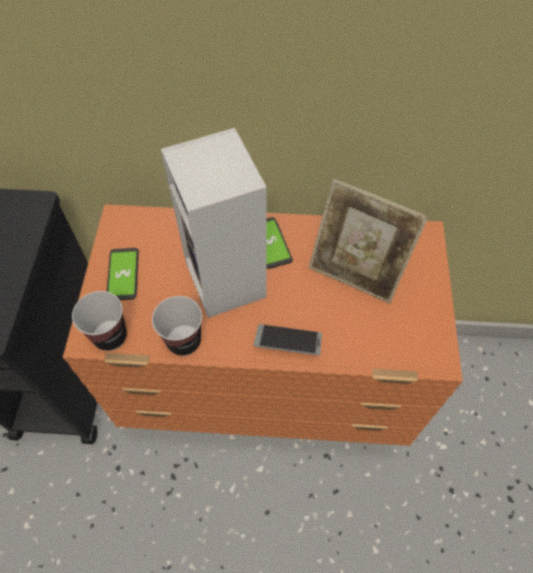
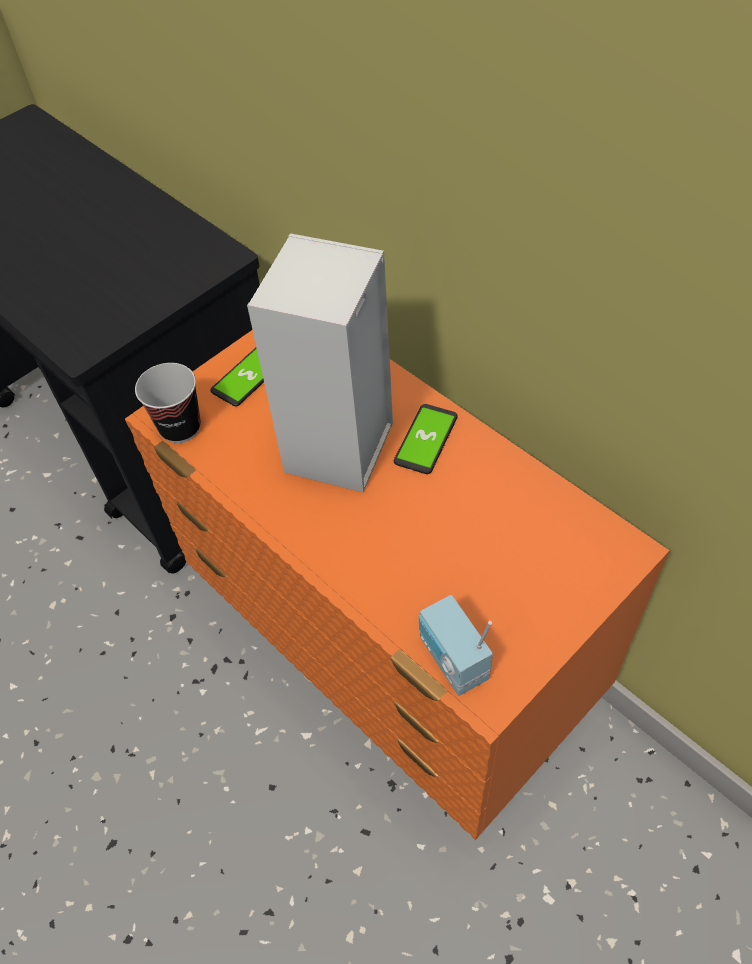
camera: 45 degrees right, 5 degrees down
cup [152,296,202,356] -> none
phone [254,324,322,355] -> none
picture frame [309,179,428,304] -> none
none -> radio [419,595,493,696]

